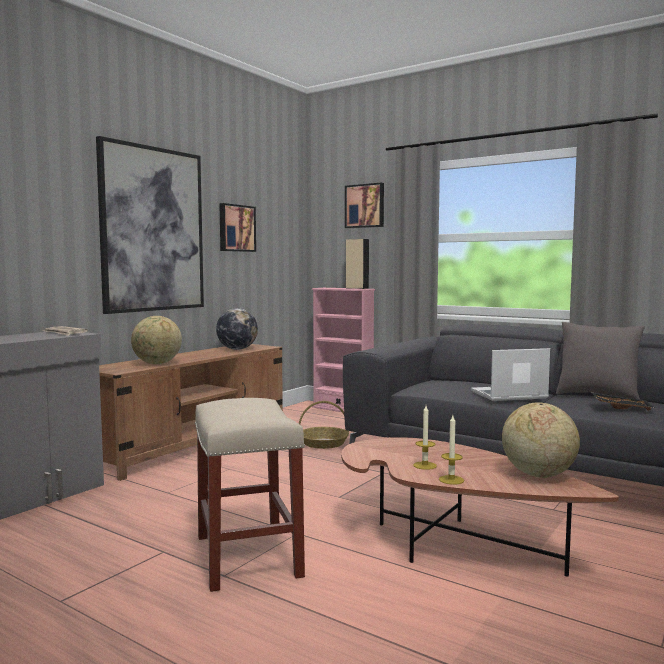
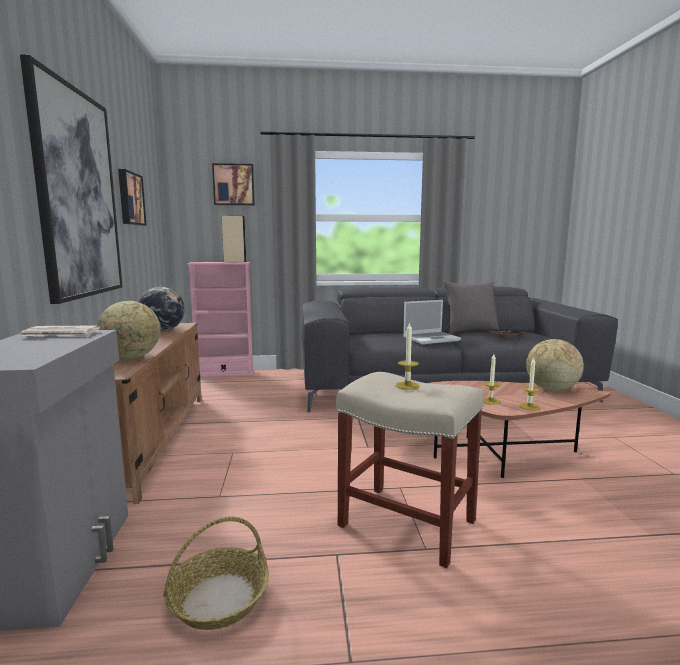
camera: 40 degrees left, 5 degrees up
basket [299,401,349,449] -> basket moved to [163,517,269,630]
laptop [471,348,550,401] -> laptop turned 150 degrees counterclockwise [403,300,461,344]
none -> candle [396,322,420,390]

